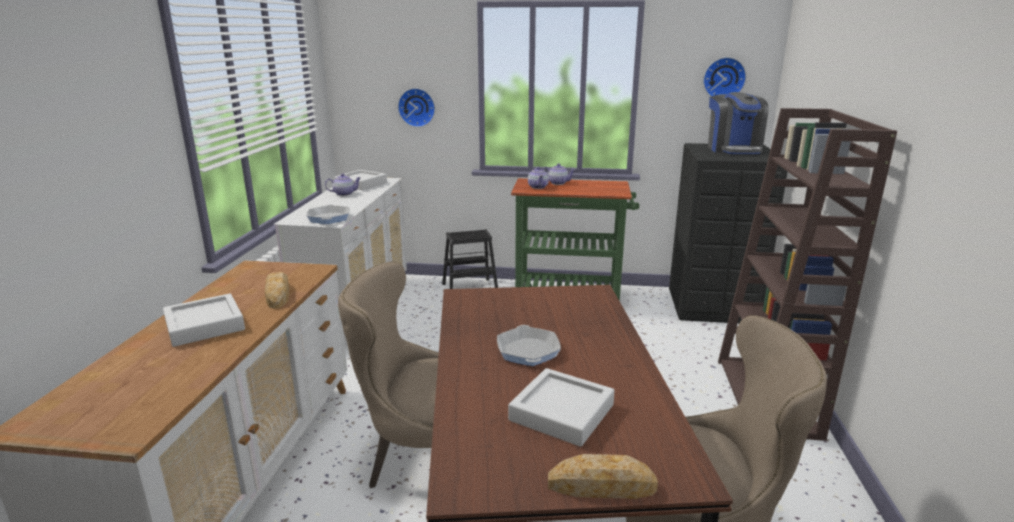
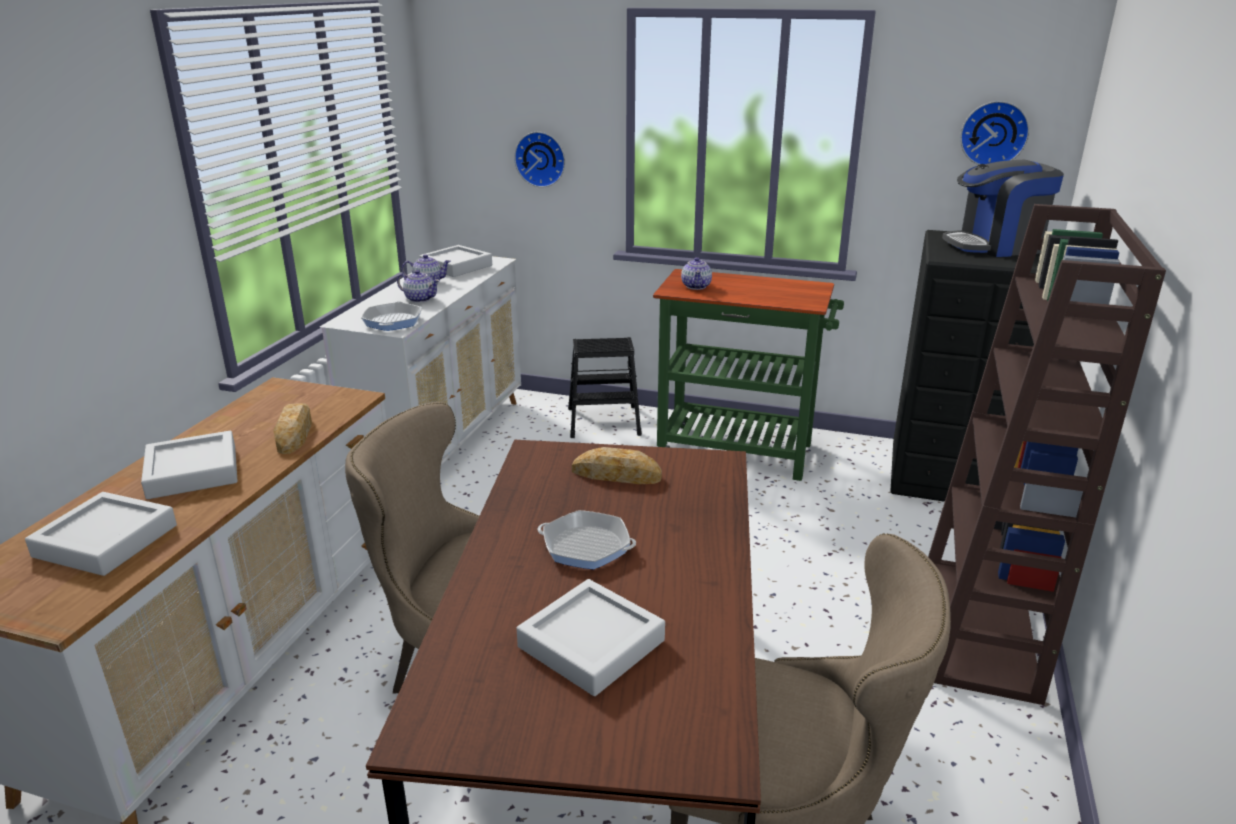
camera: 10 degrees right, 5 degrees up
frying pan [497,325,561,366] -> frying pan turned 75 degrees counterclockwise [538,510,636,569]
teapot [543,163,576,185] -> teapot moved to [397,270,440,303]
bread [548,454,658,499] -> bread moved to [572,447,662,484]
coffee machine [708,92,769,154] -> coffee machine turned 75 degrees clockwise [942,160,1064,257]
none -> grey tray [25,492,177,576]

